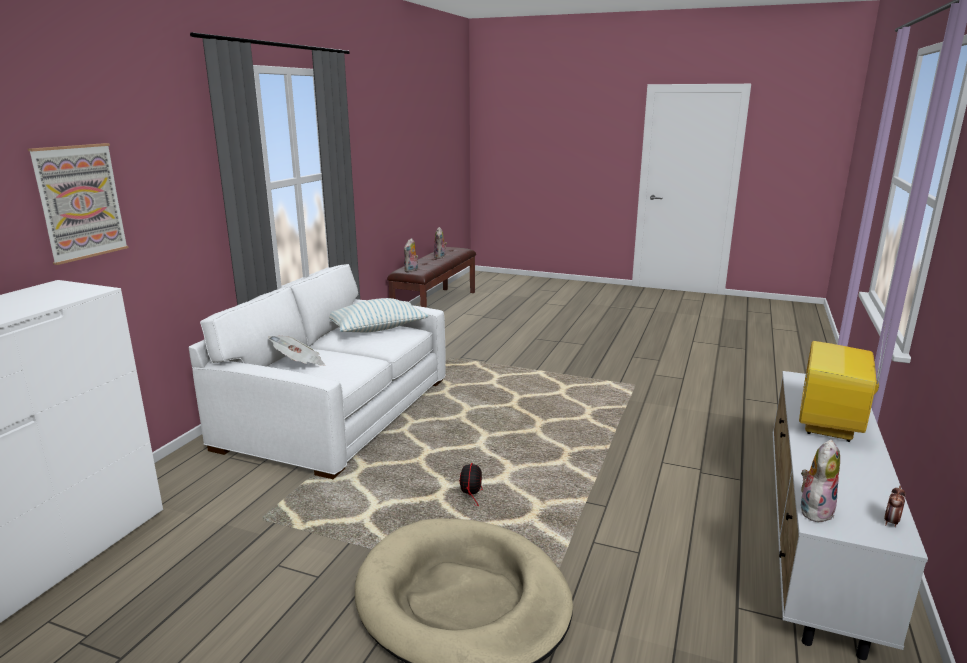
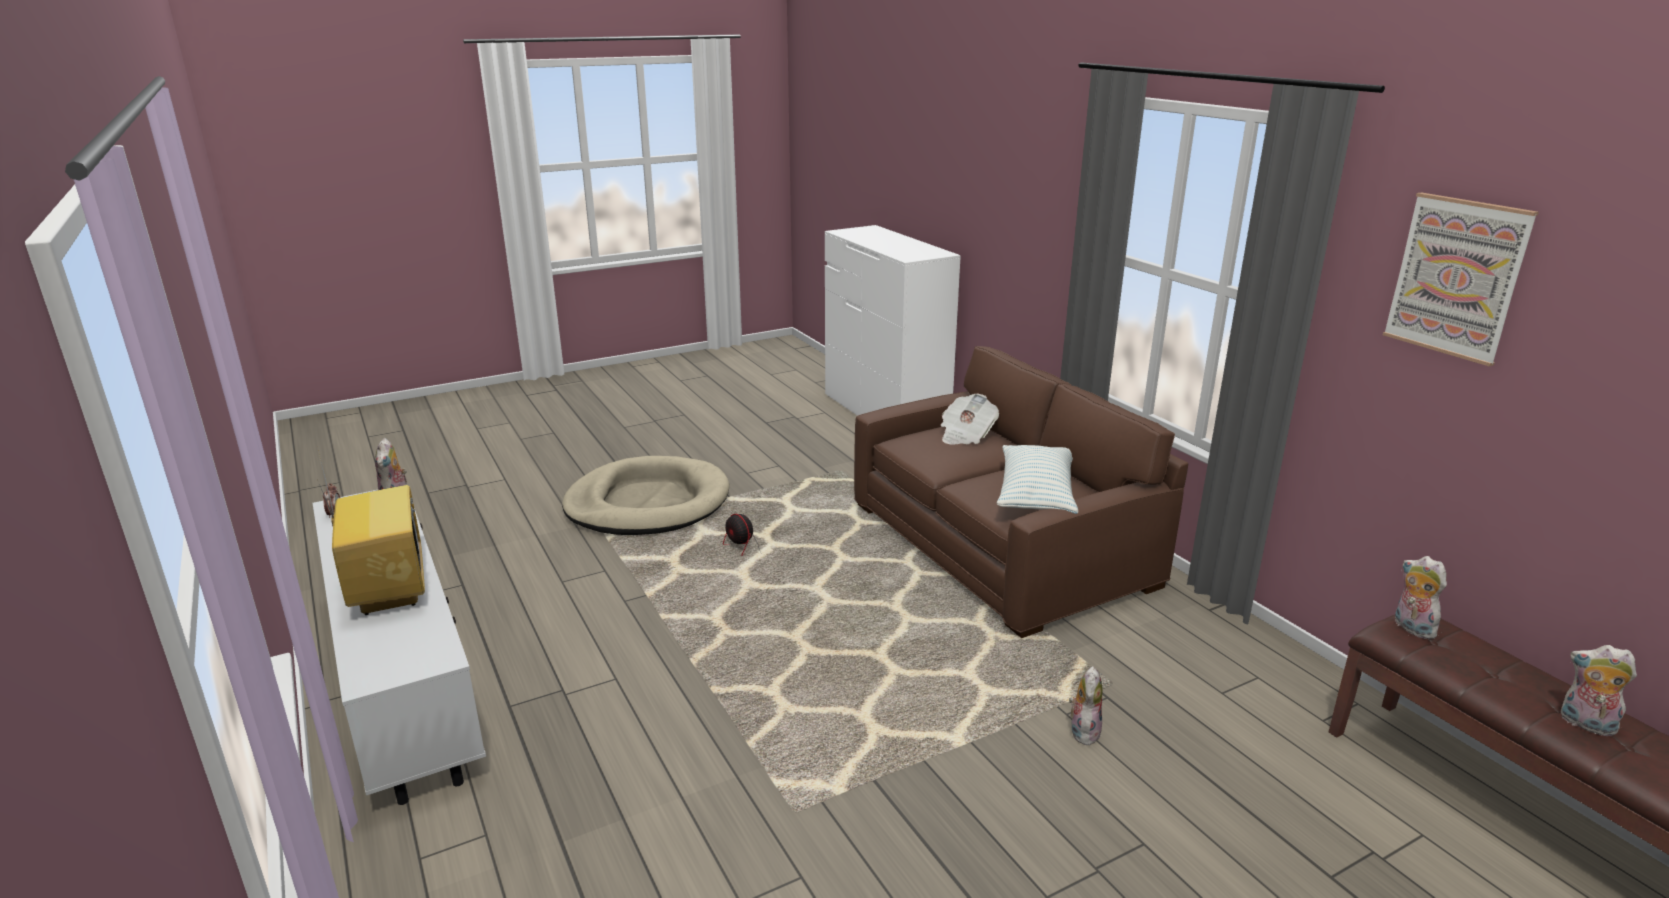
camera: 130 degrees right, 5 degrees up
picture [28,143,129,265] -> picture moved to [1383,192,1539,366]
white sofa [189,264,446,479] -> brown sofa [854,346,1188,638]
none -> plush toy [1069,666,1102,745]

